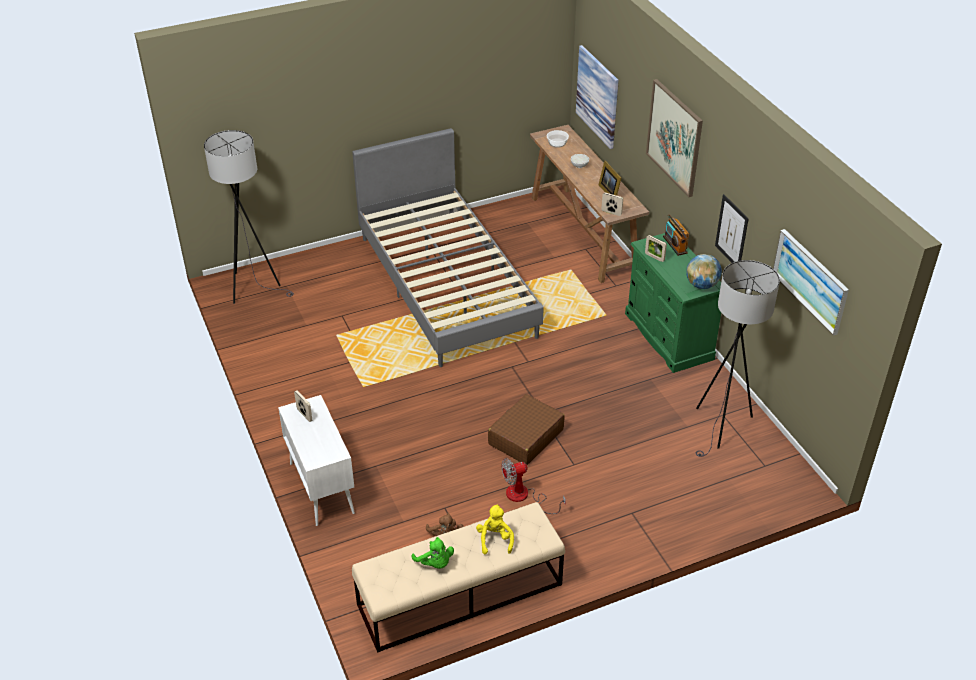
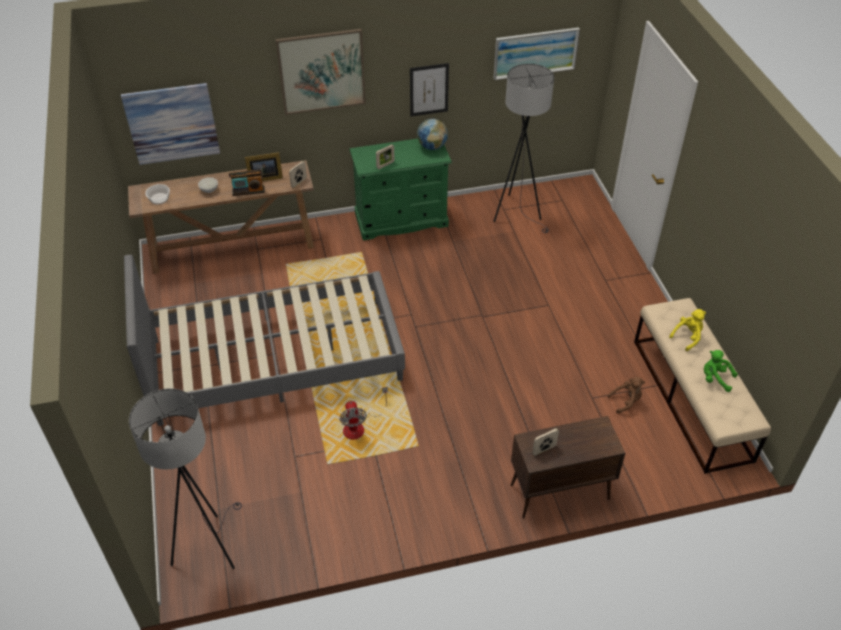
camera: 80 degrees left, 5 degrees up
white cabinet [278,395,355,526] -> brown cabinet [511,416,625,519]
green plush toy [412,537,454,569] -> green plush toy turned 120 degrees counterclockwise [704,350,738,392]
yellow plush toy [476,504,514,554] -> yellow plush toy turned 135 degrees clockwise [669,309,706,351]
brown suitcase [488,394,565,465] -> none
fan [501,458,566,514] -> fan moved to [339,387,388,440]
radio [663,215,689,256] -> radio moved to [229,170,265,196]

